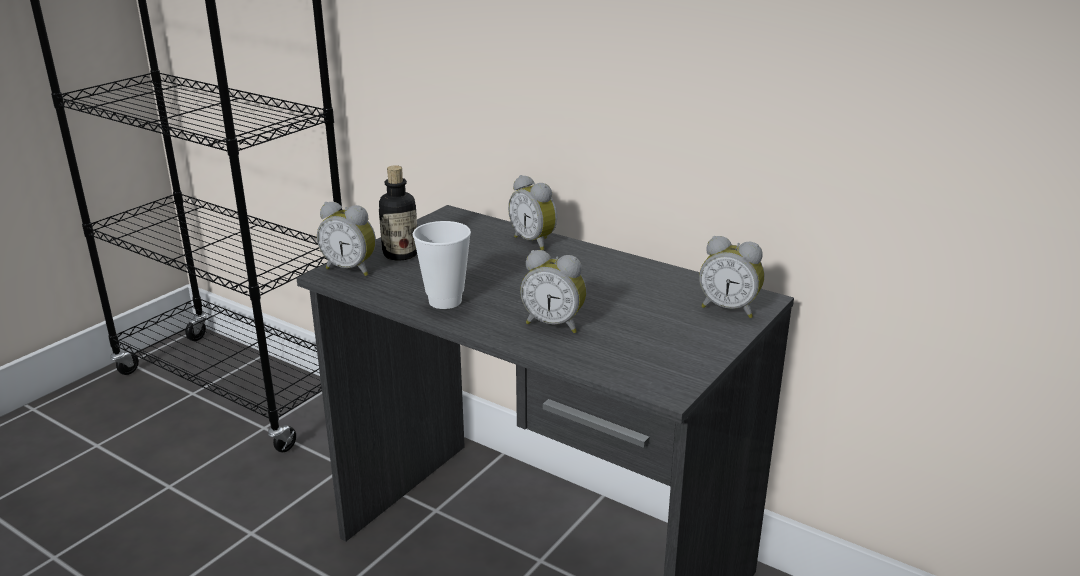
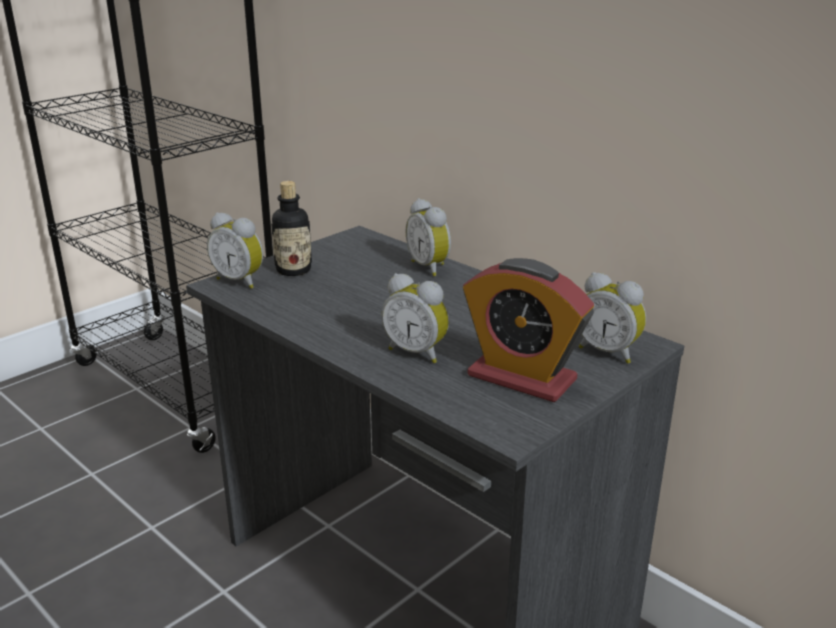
camera: 10 degrees right, 0 degrees up
cup [413,221,471,309] -> none
none -> alarm clock [463,258,594,402]

